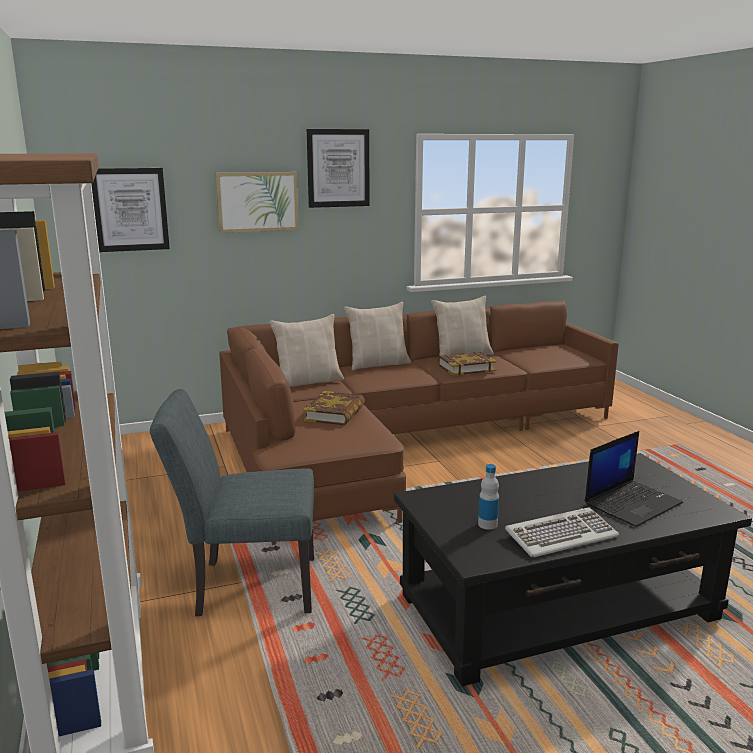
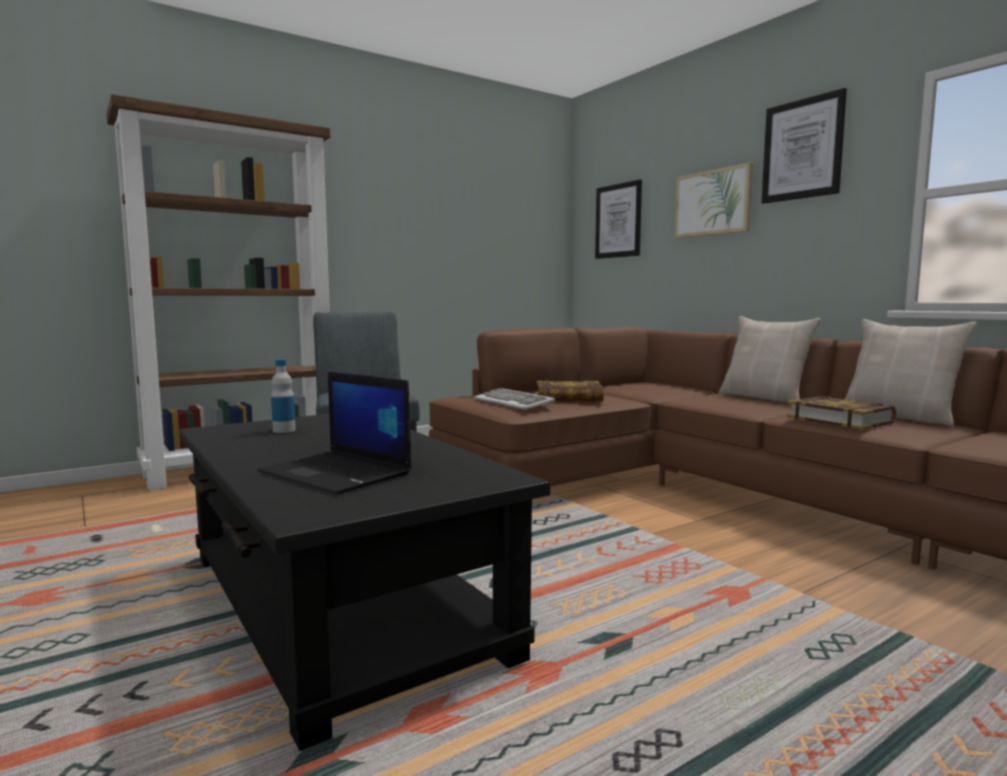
camera: 75 degrees right, 10 degrees down
beige pillow [269,314,344,387] -> none
keyboard [505,507,619,557] -> keyboard moved to [474,388,555,410]

